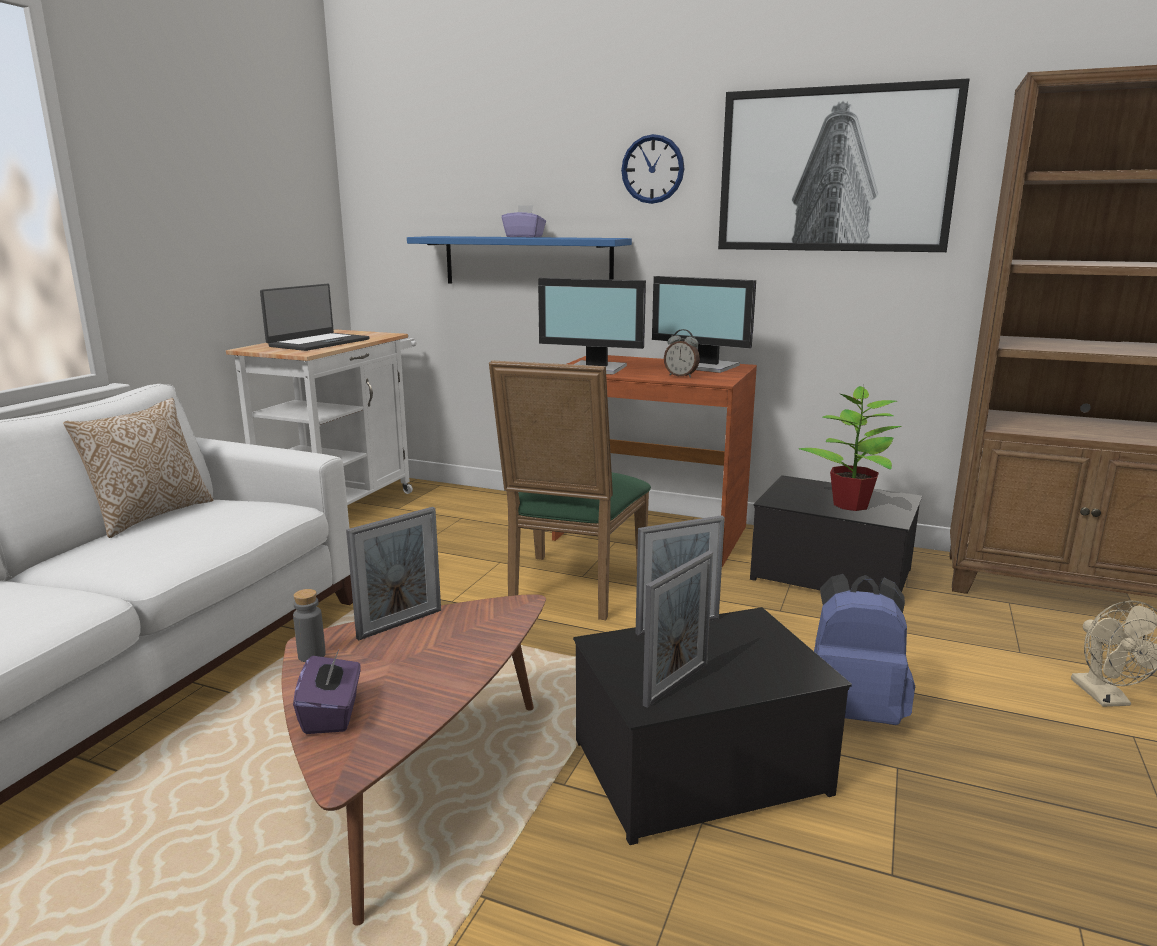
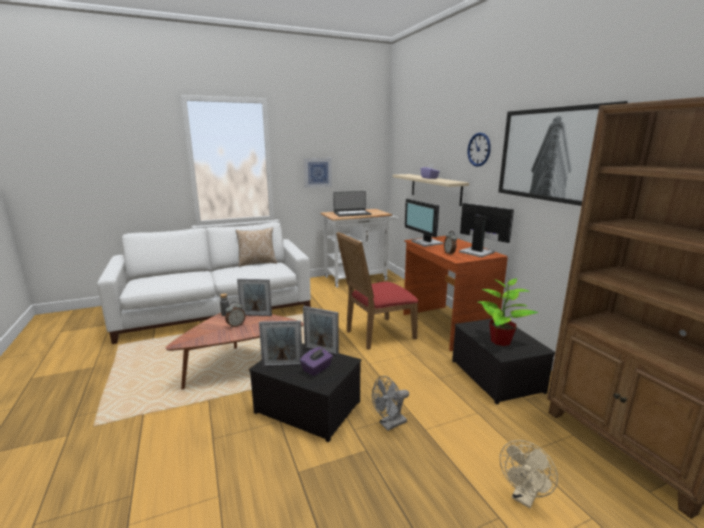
camera: 45 degrees right, 0 degrees up
purple tissue box [293,648,361,734] -> purple tissue box moved to [300,347,333,376]
blue shelf [407,236,632,284] -> beige shelf [393,174,469,206]
green chair [489,360,651,620] -> red chair [336,232,418,350]
monitor [652,276,756,373] -> monitor turned 150 degrees clockwise [459,203,514,257]
blue backpack [814,574,915,725] -> grey fan [372,376,409,431]
none -> alarm clock [225,302,245,328]
none -> picture [304,158,332,188]

